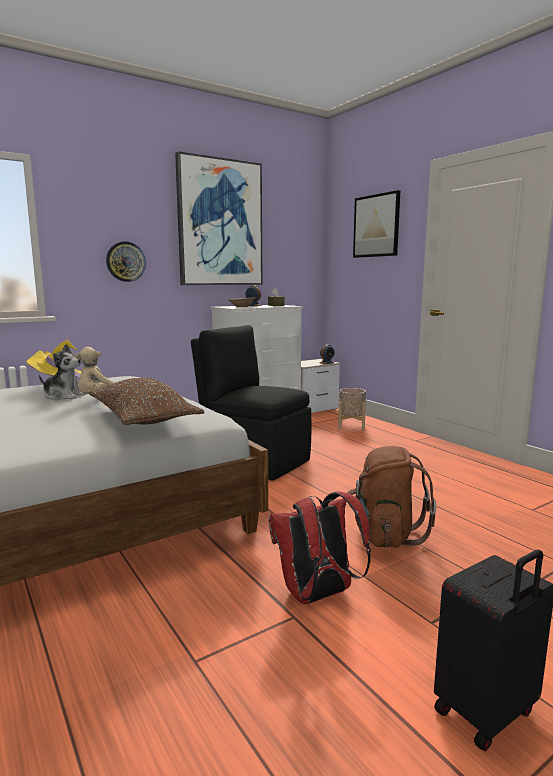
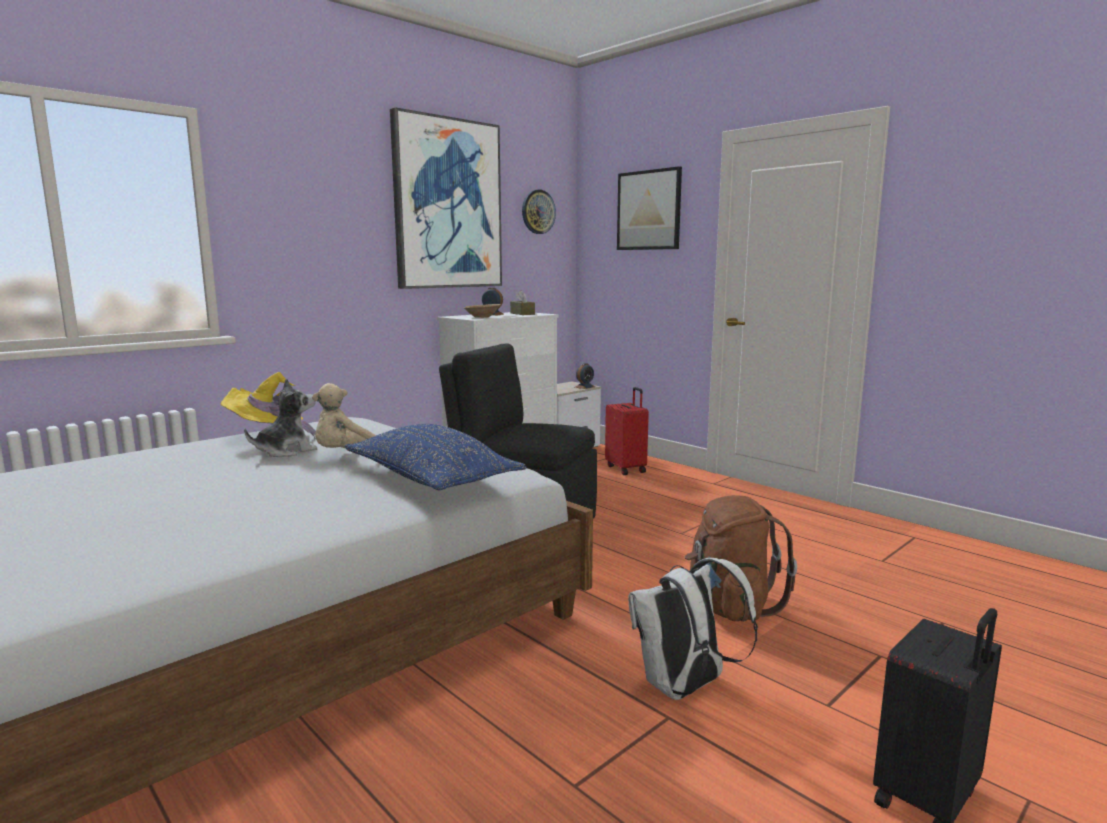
camera: 10 degrees left, 0 degrees up
plush toy [39,344,87,400] -> plush toy turned 45 degrees counterclockwise [244,379,317,457]
brown pillow [89,378,204,425] -> blue pillow [344,424,526,490]
wall clock [106,241,146,282] -> wall clock moved to [522,189,556,234]
red backpack [269,491,371,604] -> white backpack [628,558,758,700]
beige planter [338,388,366,431] -> red suitcase [605,387,649,475]

